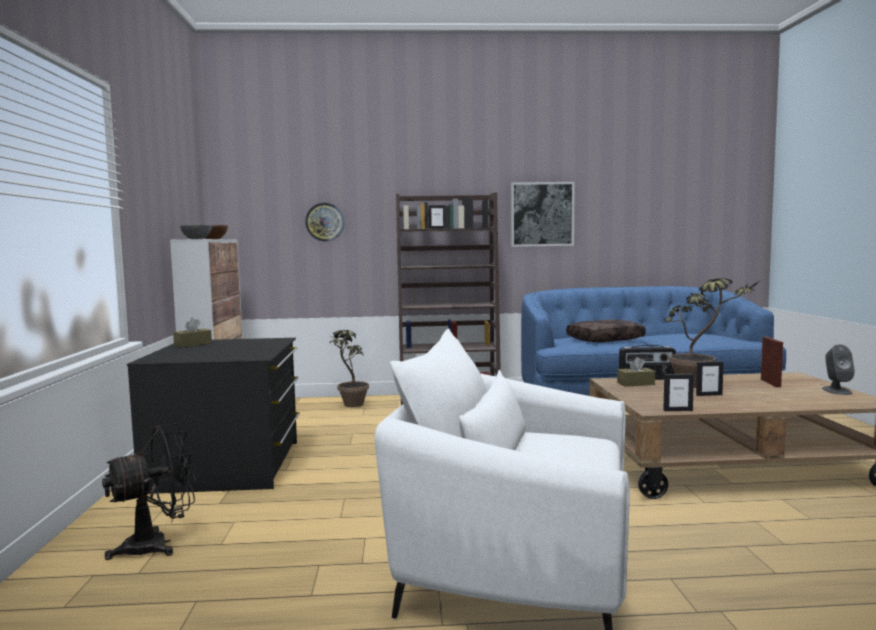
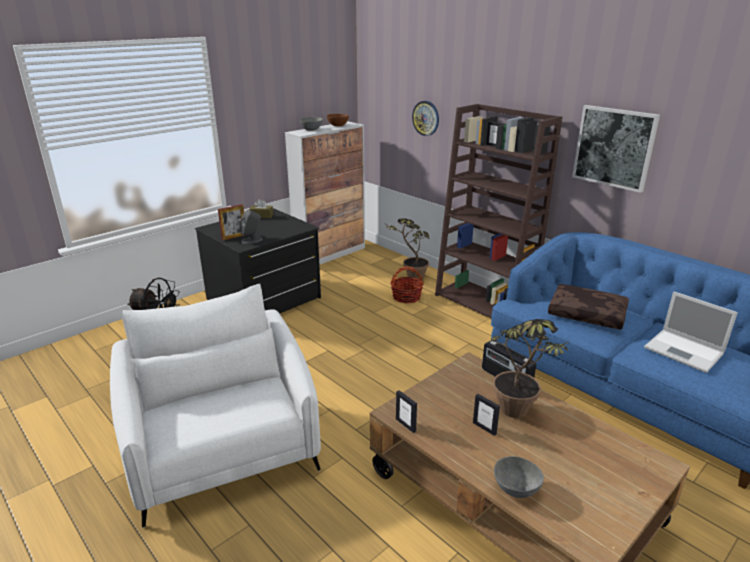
camera: 50 degrees right, 20 degrees up
brown tissue box [617,357,655,387] -> none
picture frame [761,337,783,387] -> picture frame moved to [218,204,245,241]
grey speaker [822,344,855,395] -> grey speaker moved to [239,210,263,244]
none -> basket [390,266,424,304]
none -> grey bowl [494,456,544,498]
none -> laptop [644,291,738,373]

